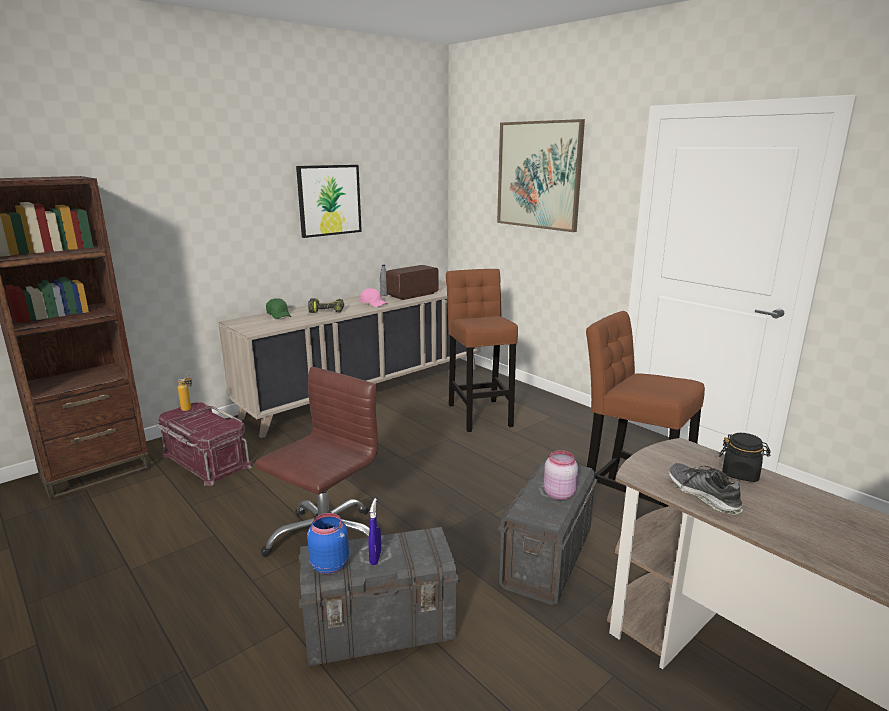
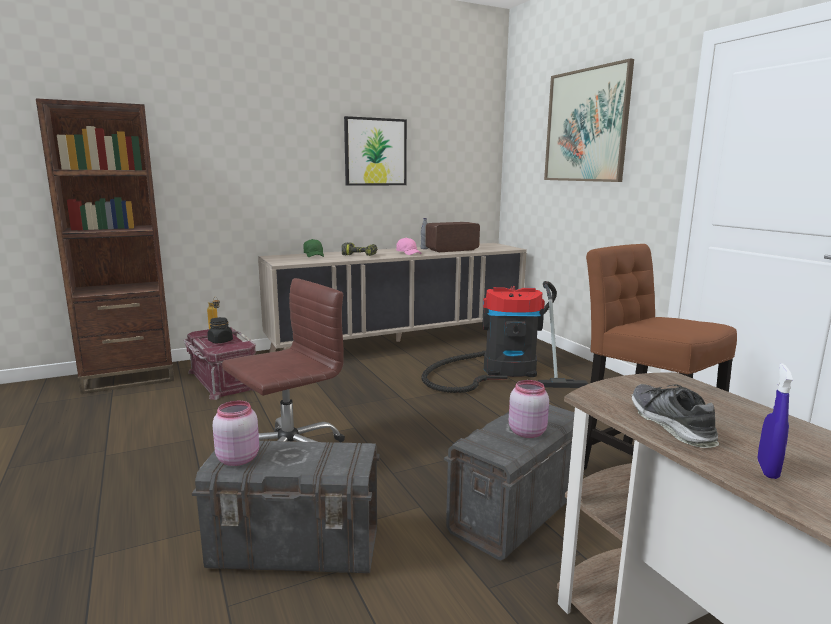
camera: 15 degrees right, 5 degrees down
blue jar [307,513,349,574] -> pink jar [213,401,259,466]
blue spray bottle [369,498,381,565] -> blue spray bottle moved to [758,363,793,479]
brown stool [446,269,518,432] -> vacuum cleaner [421,281,588,393]
black jar [719,433,770,482] -> black jar moved to [207,317,233,343]

